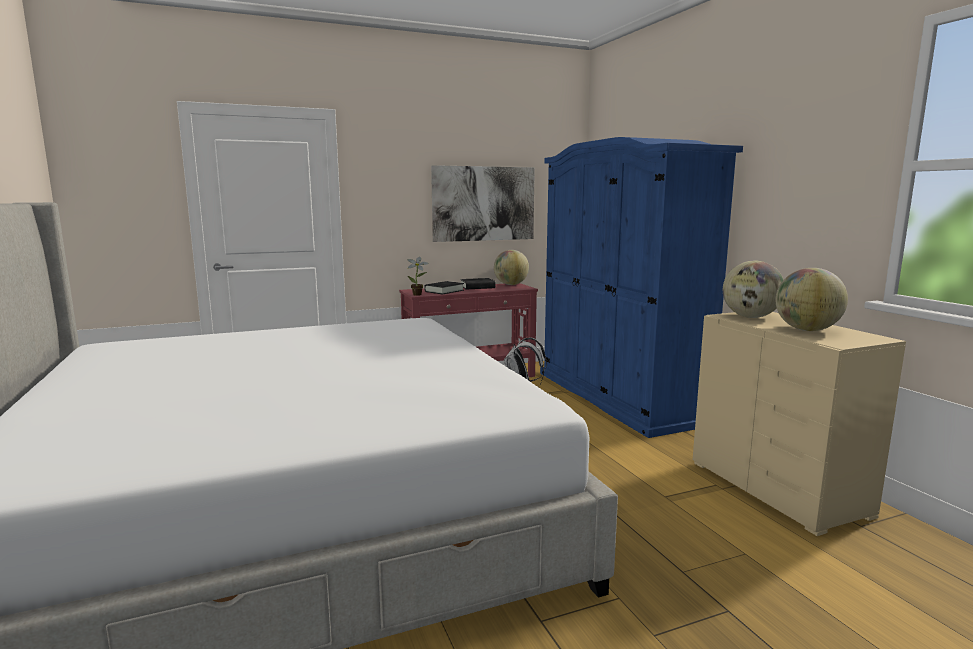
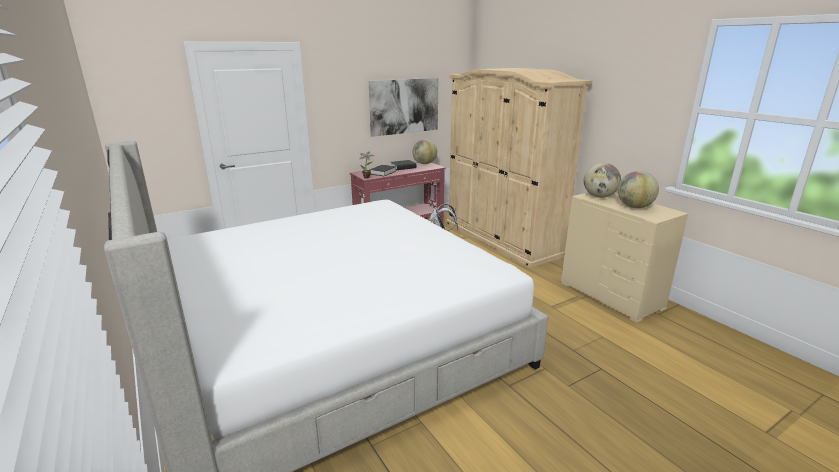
camera: 10 degrees left, 10 degrees up
blue wardrobe [540,137,743,438] -> beige wardrobe [446,68,592,268]

